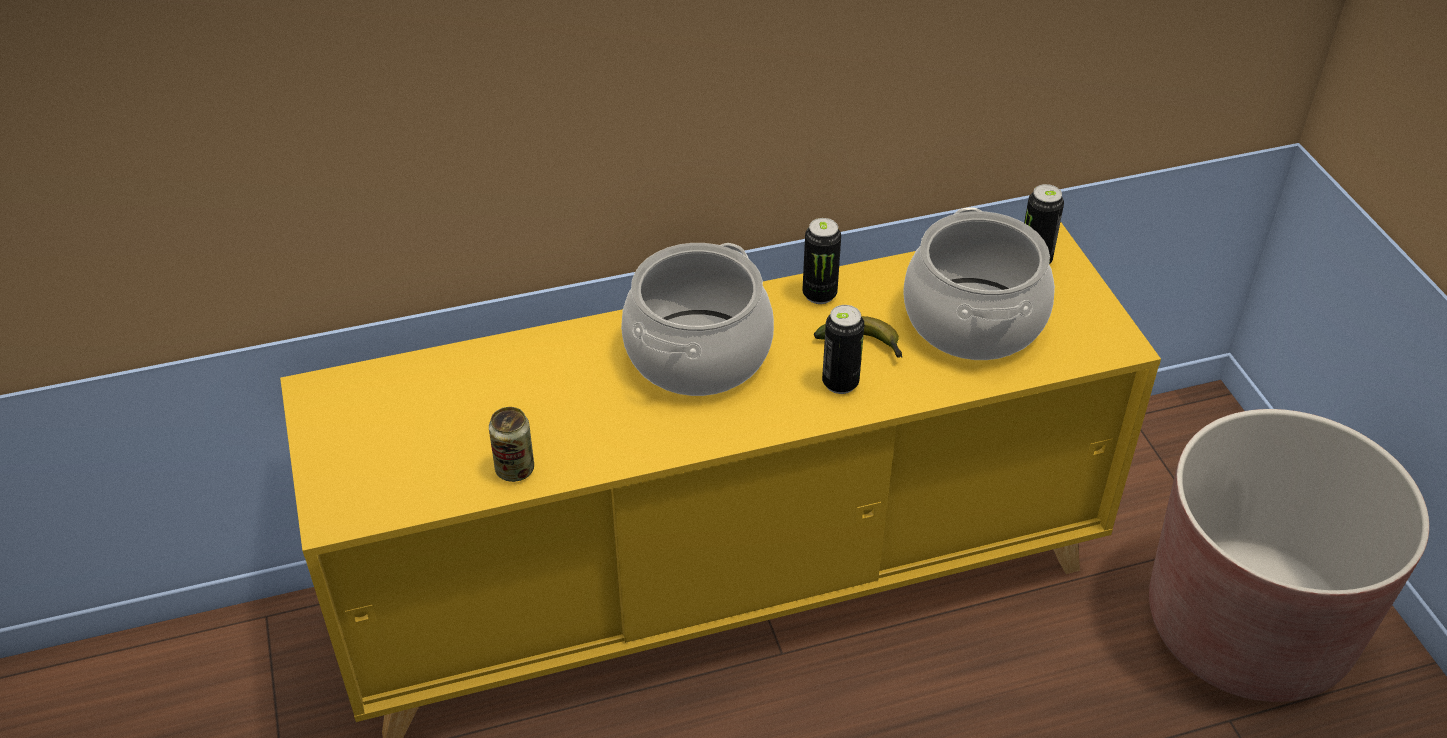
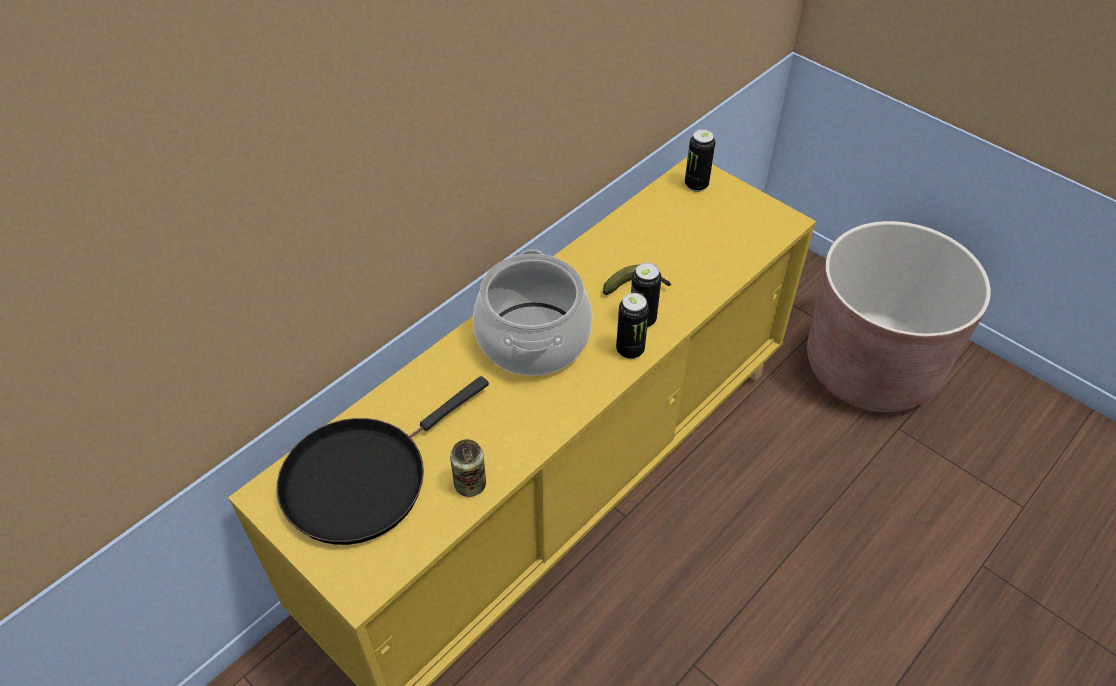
camera: 30 degrees left, 5 degrees up
can [802,218,841,304] -> can moved to [616,293,649,359]
cooking pot [903,207,1055,360] -> none
none -> black frying pan [277,376,489,545]

